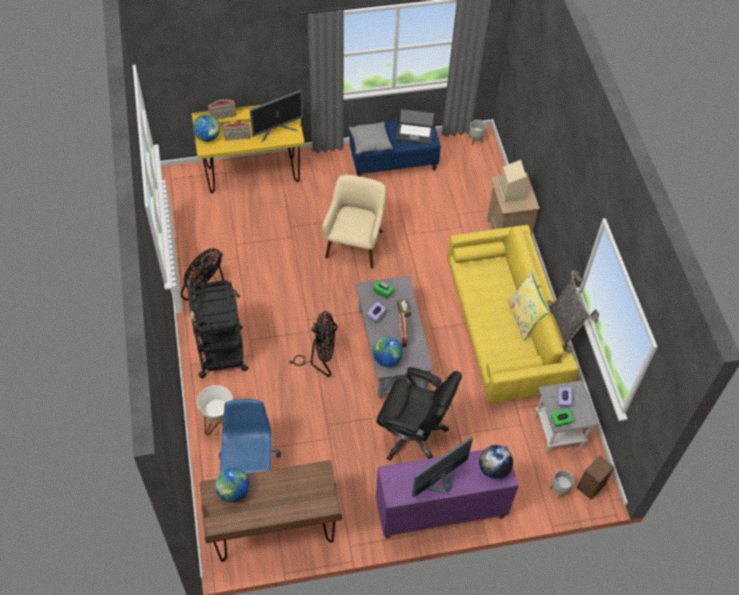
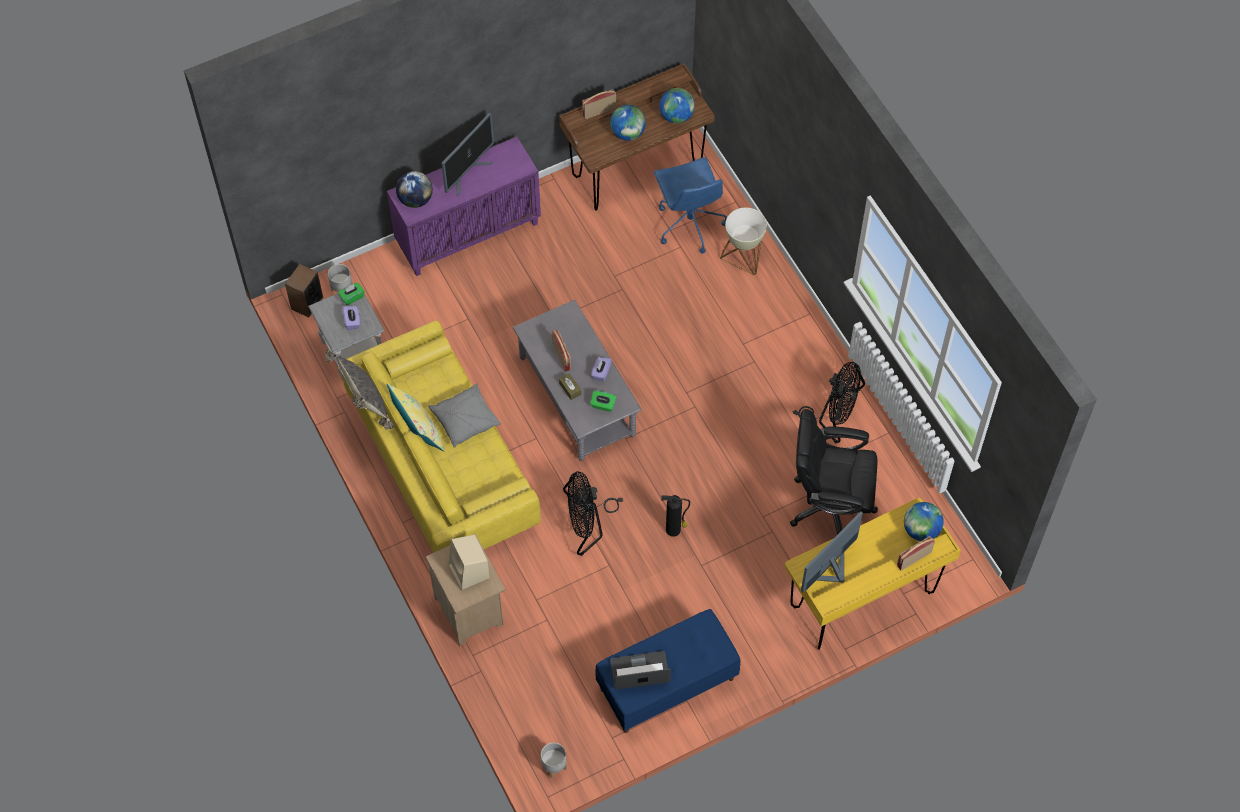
camera: 165 degrees right, 5 degrees up
black cart [187,280,248,378] -> none
radio [223,121,251,141] -> radio moved to [582,89,617,119]
black fan [288,311,337,377] -> black fan moved to [563,471,624,556]
beige armchair [322,175,386,268] -> fire extinguisher [661,495,690,537]
grey pillow [349,122,393,154] -> grey pillow moved to [428,384,501,448]
globe [373,337,403,367] -> globe moved to [610,105,646,141]
black office chair [377,367,462,460] -> black office chair moved to [790,409,878,535]

